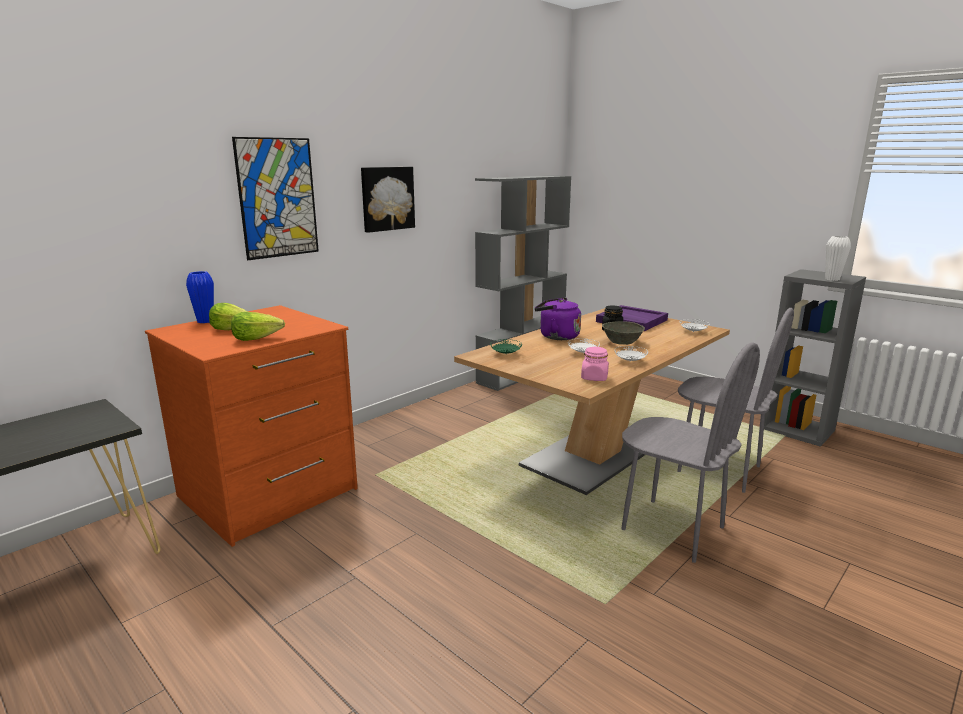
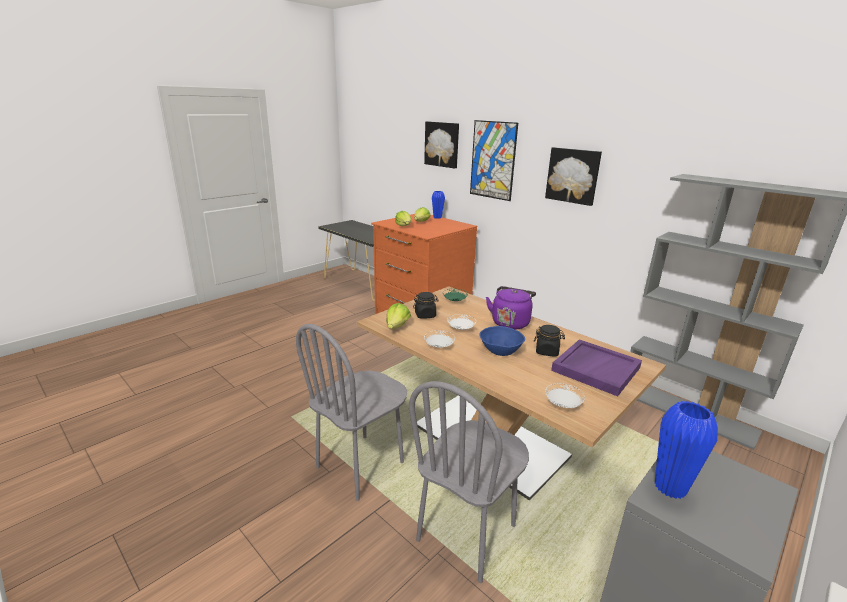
camera: 90 degrees right, 5 degrees up
pink jar [581,346,609,381] -> lettuce [386,303,411,329]
grey bowl [602,321,645,345] -> blue bowl [479,326,525,356]
white vase [825,236,851,281] -> blue vase [655,401,718,499]
none -> black jar [413,292,439,318]
none -> picture [424,121,459,168]

